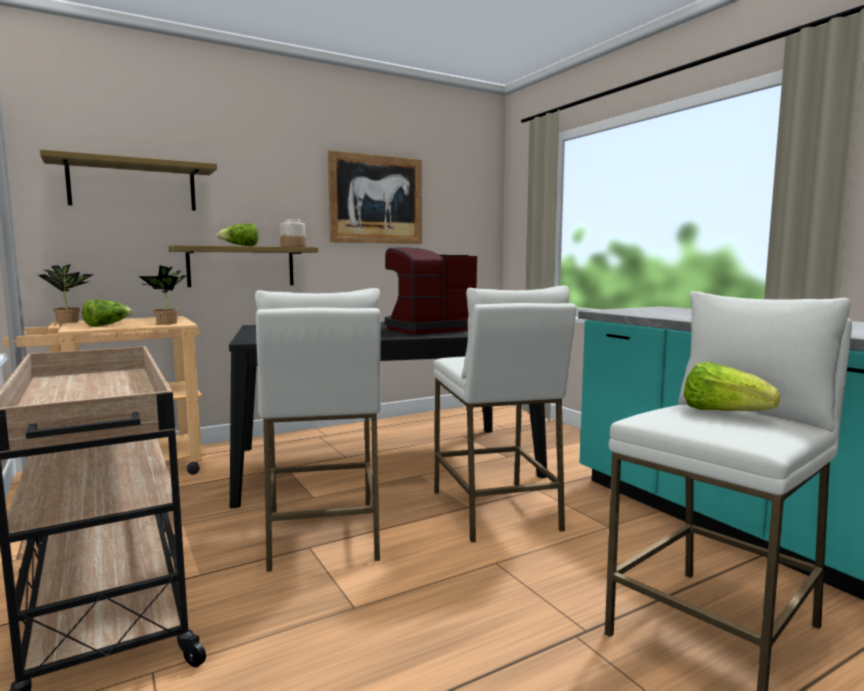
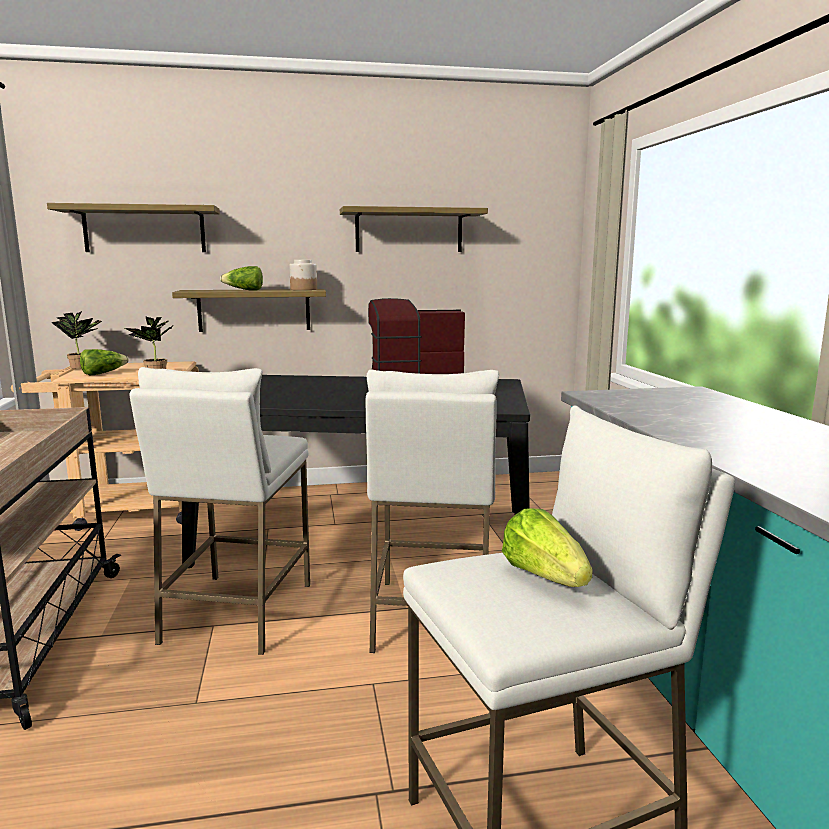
camera: 20 degrees right, 5 degrees up
picture [328,150,422,244] -> shelf [340,206,488,252]

